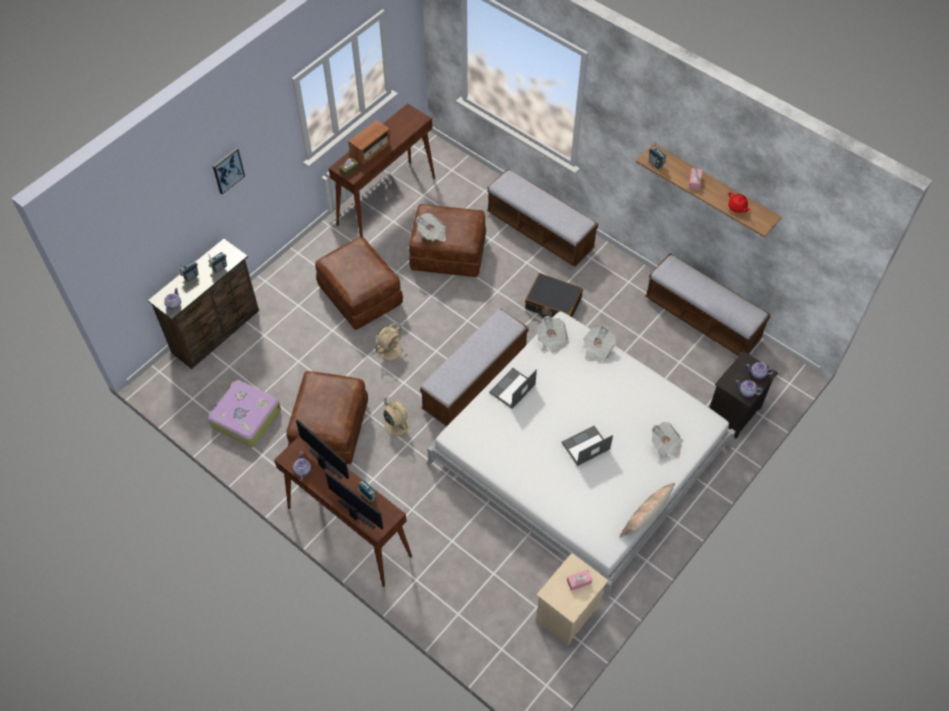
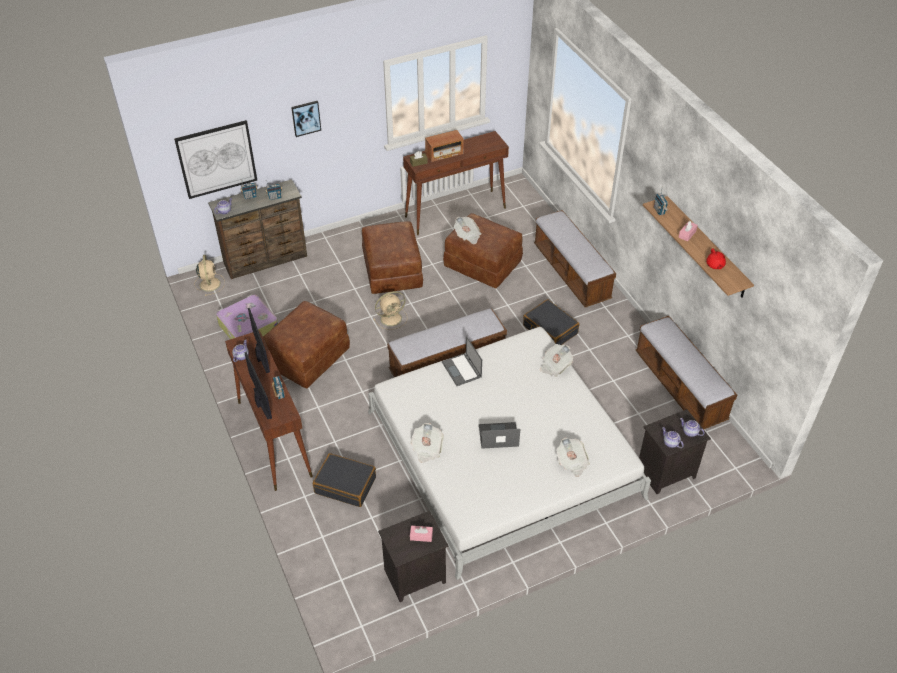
camera: 25 degrees right, 10 degrees down
beige fan [378,397,415,442] -> beige fan moved to [195,255,225,296]
laptop [489,368,537,409] -> laptop turned 90 degrees counterclockwise [442,336,482,386]
beige nightstand [536,553,608,646] -> black nightstand [378,511,449,602]
newspaper [537,316,569,354] -> newspaper moved to [411,423,444,463]
pillow [619,483,676,538] -> none
none -> picture [174,120,257,199]
none -> black suitcase [313,453,376,507]

